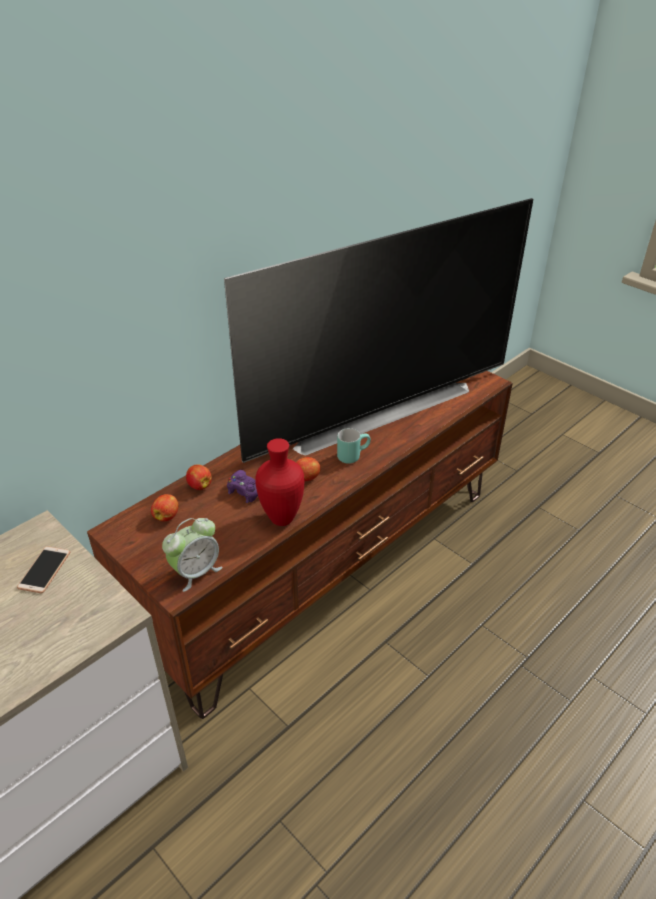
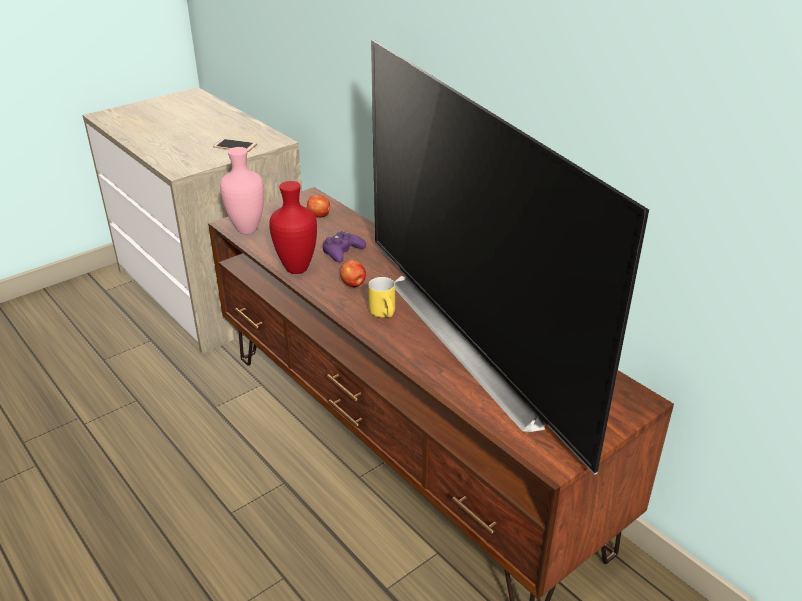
camera: 95 degrees right, 5 degrees down
alarm clock [162,518,223,592] -> pink vase [220,147,264,234]
apple [186,464,212,490] -> none
turquoise mug [337,428,371,464] -> yellow mug [368,277,395,318]

